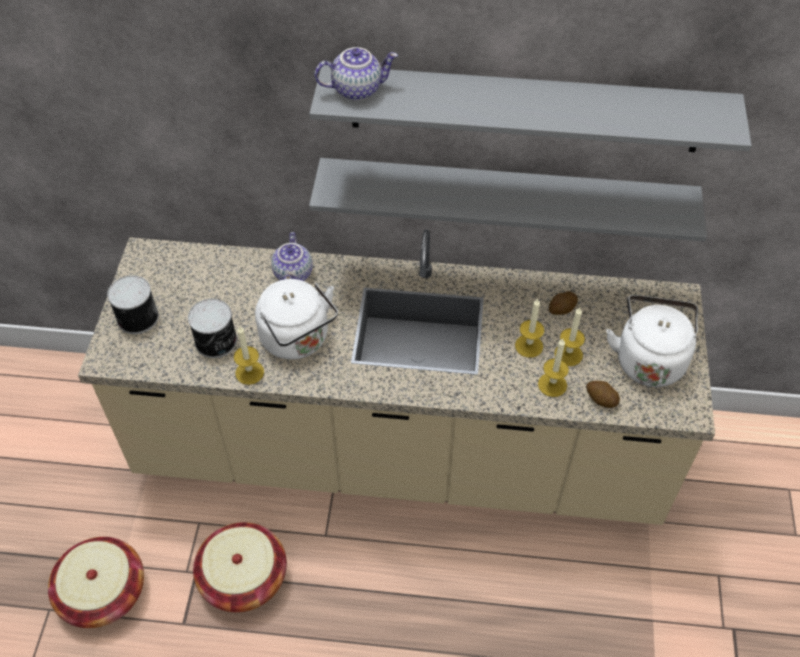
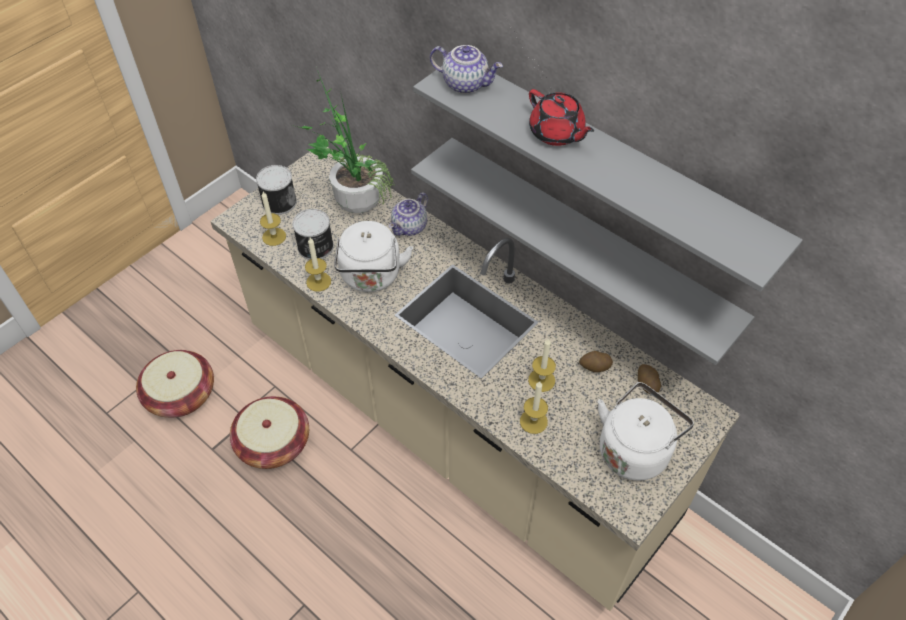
camera: 35 degrees right, 0 degrees up
candle [554,308,585,366] -> candle moved to [260,192,286,246]
potato [586,381,620,408] -> potato moved to [638,364,661,394]
none -> potted plant [292,67,395,213]
none -> red teapot [529,89,594,146]

